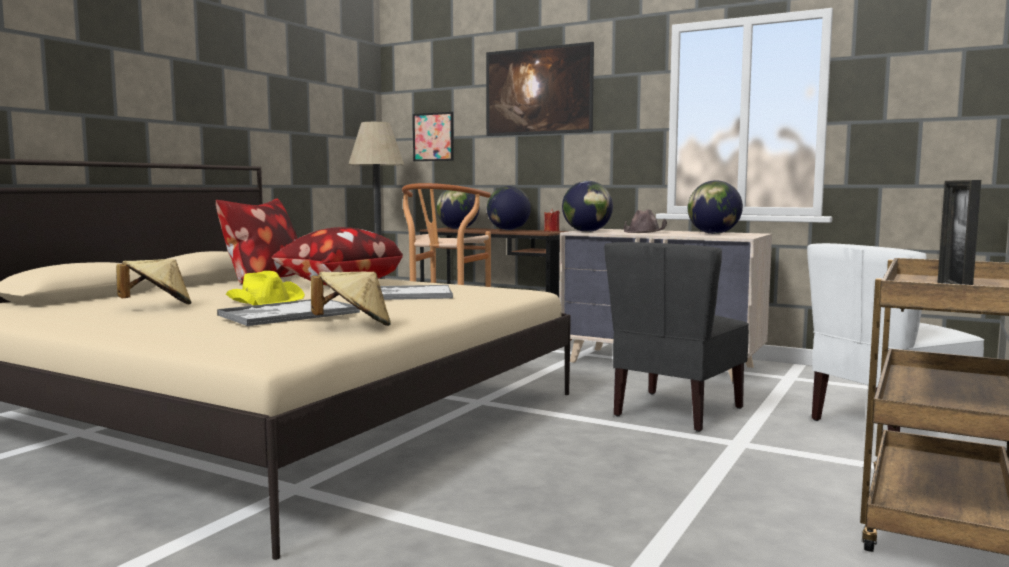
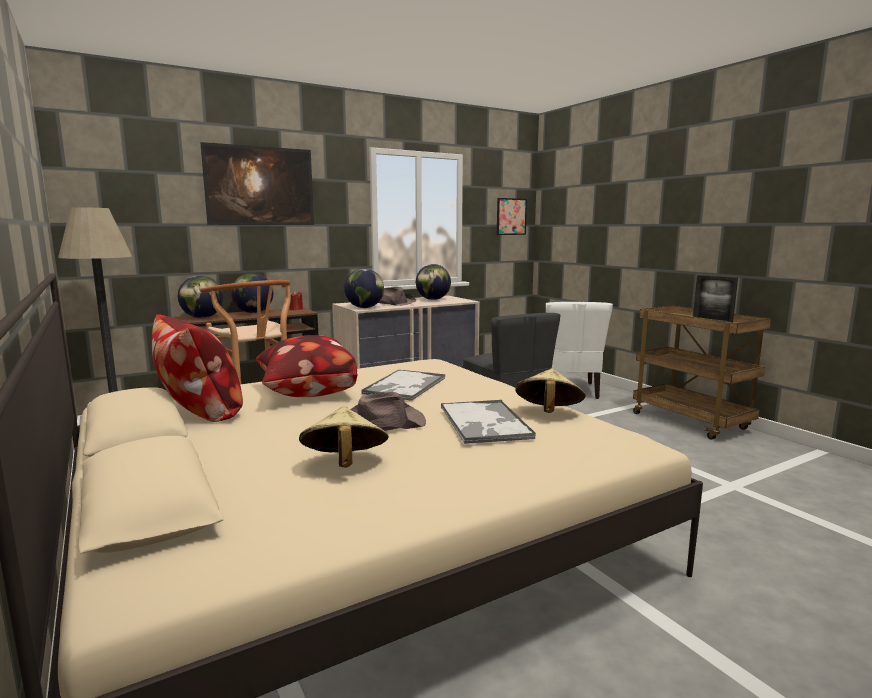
camera: 60 degrees left, 5 degrees up
yellow hat [226,271,305,305] -> brown hat [350,392,426,431]
picture [413,112,454,161] -> picture moved to [497,198,527,235]

